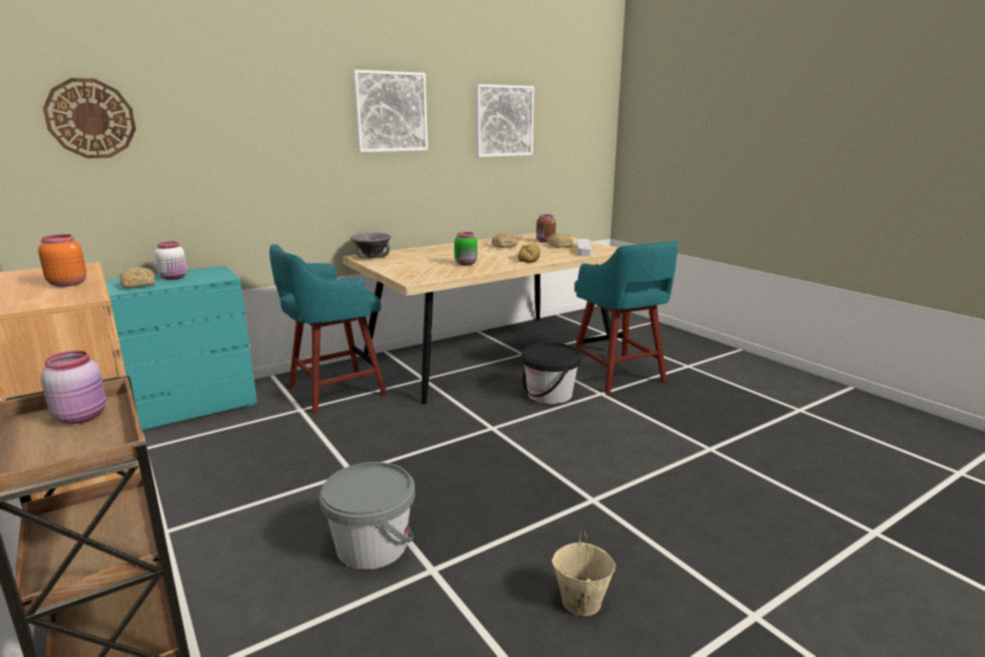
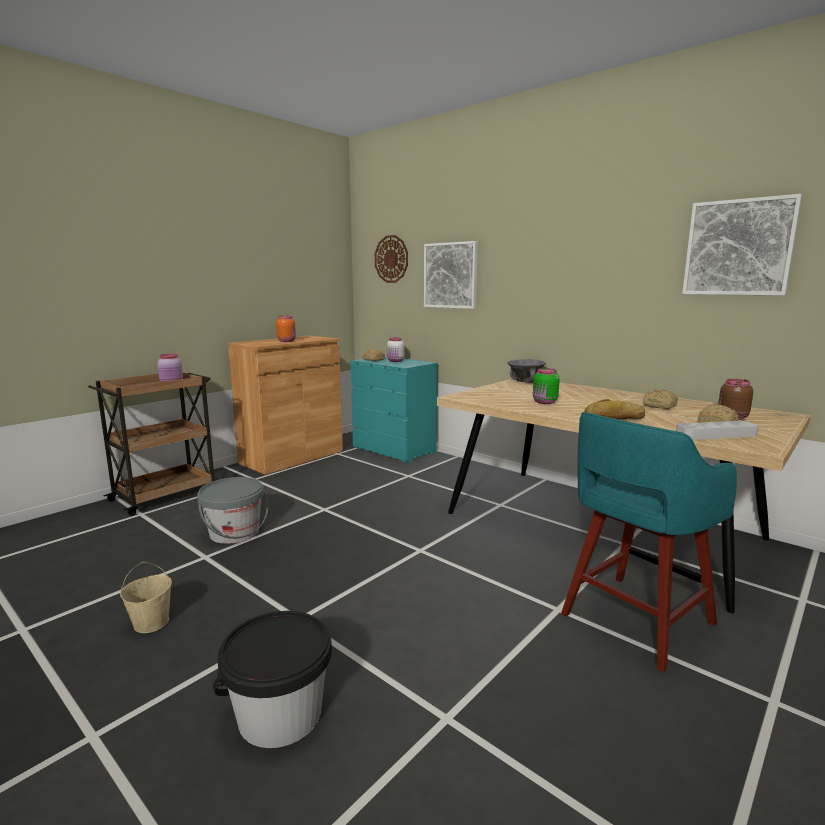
camera: 75 degrees right, 5 degrees down
turquoise stool [269,244,387,414] -> none
picture [353,70,428,152] -> picture moved to [424,241,478,309]
black bucket [521,342,581,404] -> black bucket moved to [213,611,332,748]

